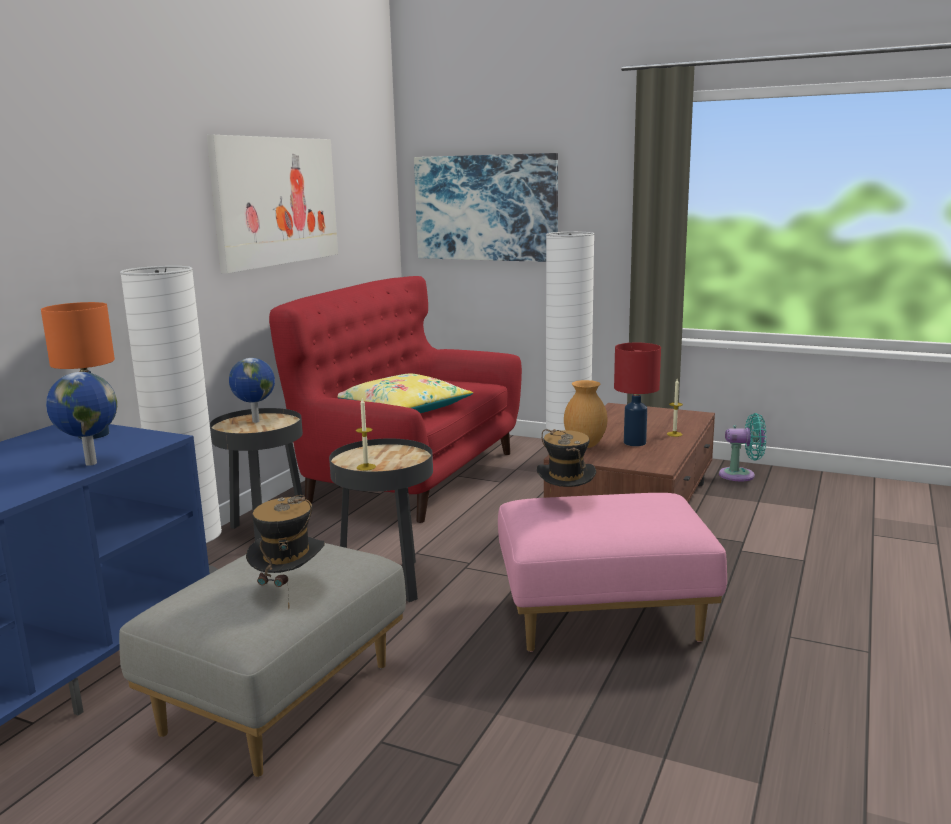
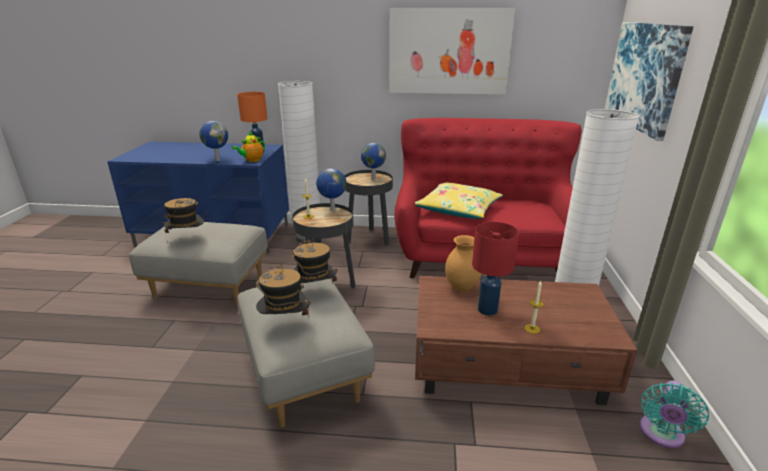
camera: 70 degrees right, 10 degrees up
pink ottoman [498,493,727,652] -> grey ottoman [237,279,375,428]
turquoise fan [719,413,766,481] -> turquoise fan turned 45 degrees clockwise [640,381,709,448]
none -> teapot [232,131,265,162]
none -> hat [256,263,311,316]
none -> globe [316,168,346,211]

